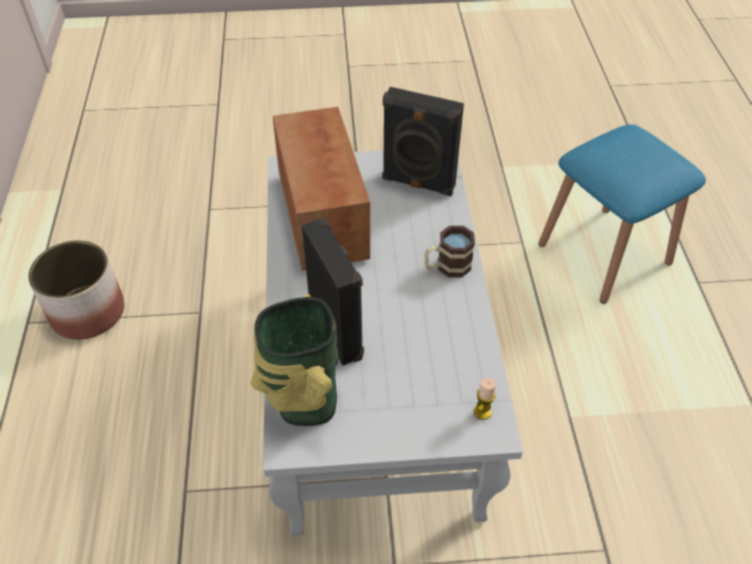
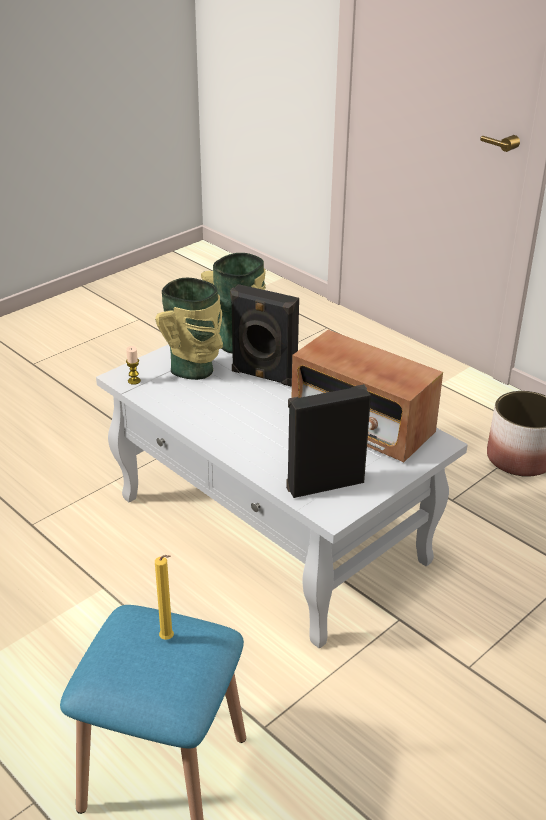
camera: 140 degrees right, 15 degrees down
mug [425,226,475,277] -> none
none -> vase [155,278,223,380]
none -> yellow candle [155,555,174,640]

